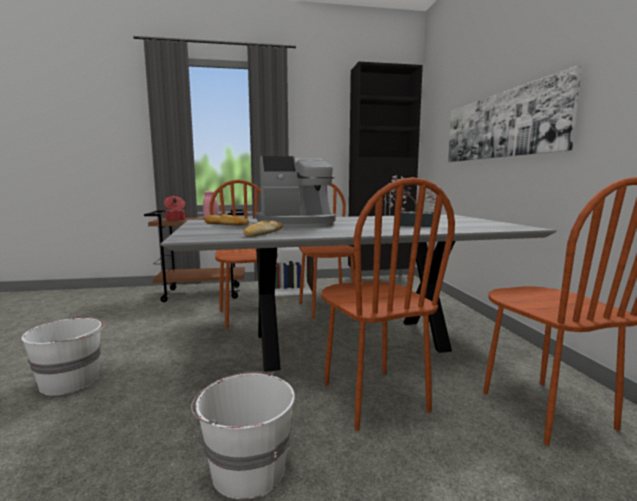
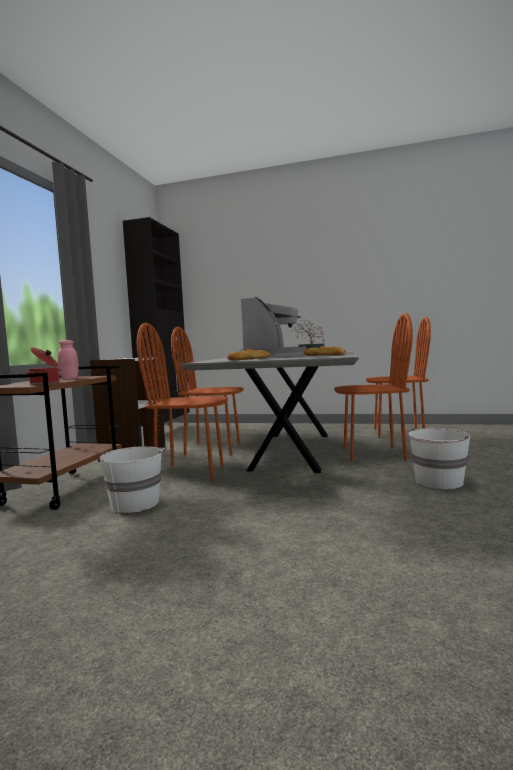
camera: 65 degrees left, 5 degrees down
white bucket [21,316,105,396] -> white bucket moved to [99,446,164,513]
picture [448,66,582,162] -> none

